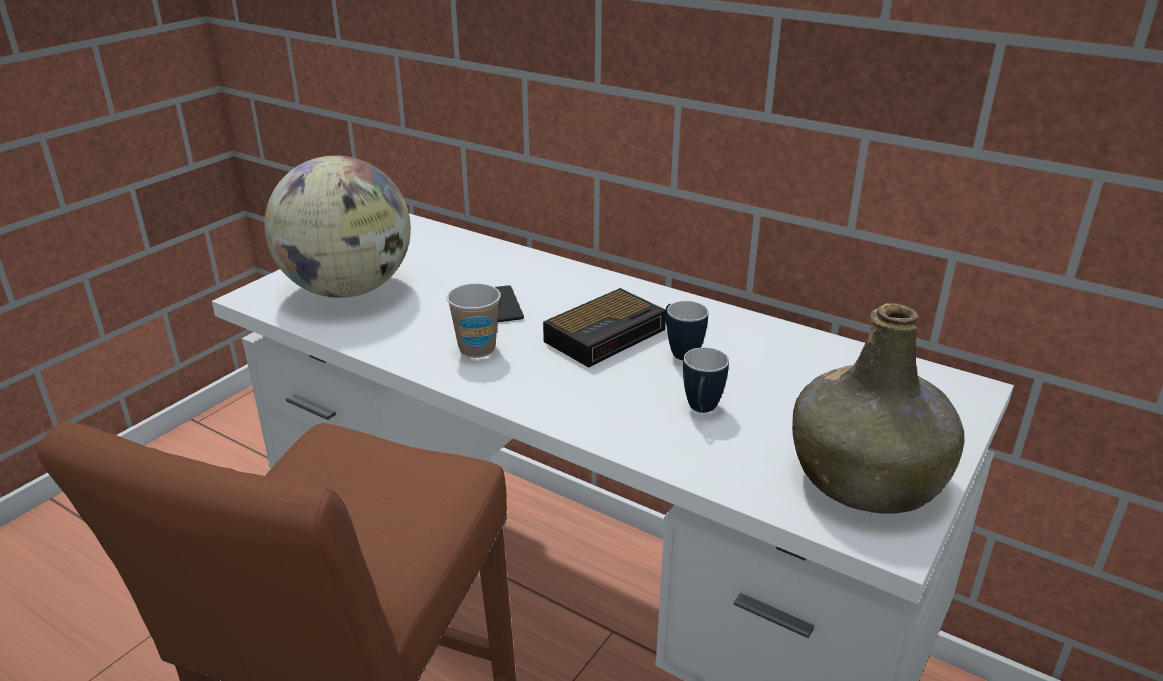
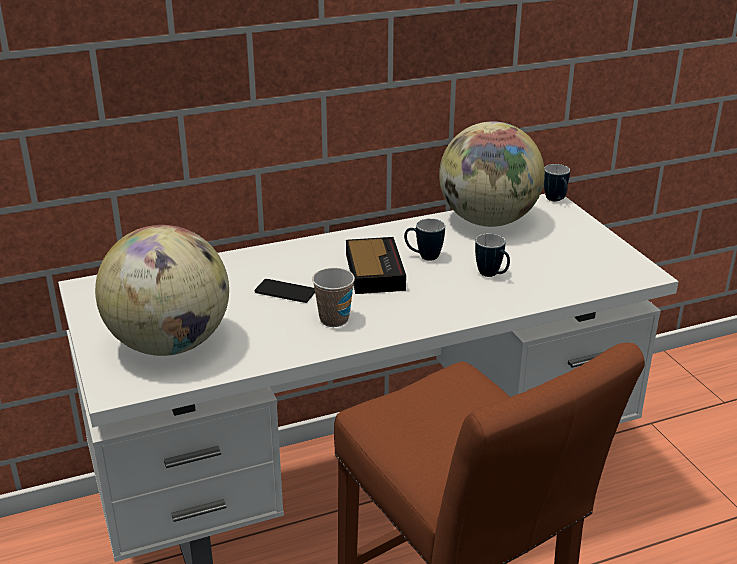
camera: 55 degrees left, 0 degrees up
green bottle [792,303,964,513] -> none
none -> globe [439,121,545,227]
none -> mug [544,164,570,201]

